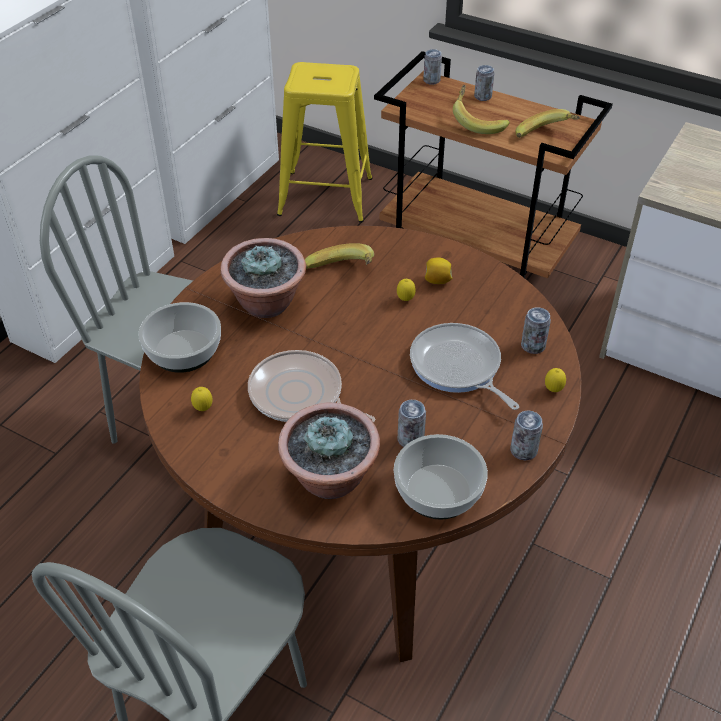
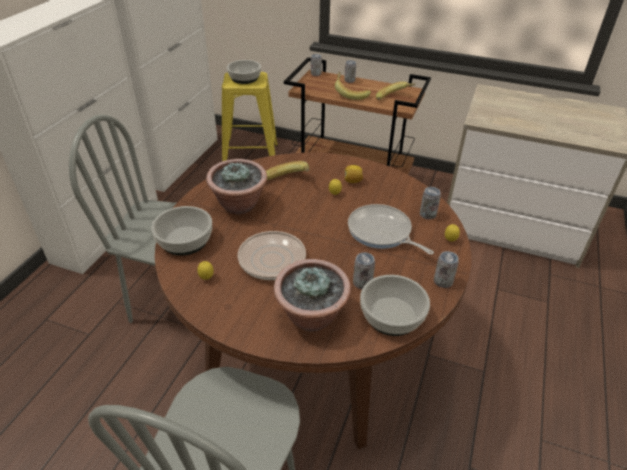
camera: 10 degrees left, 5 degrees down
none -> bowl [227,60,261,84]

